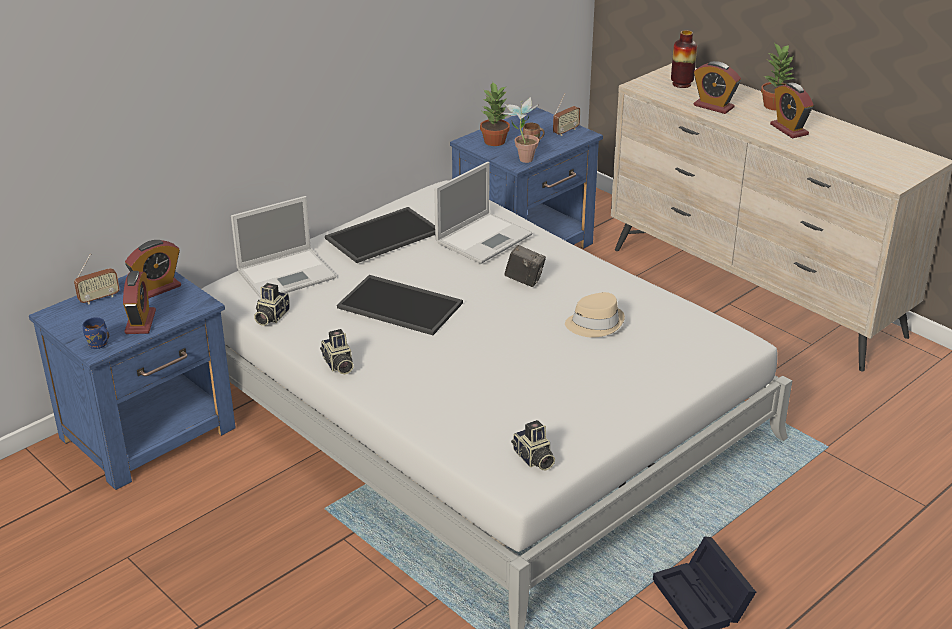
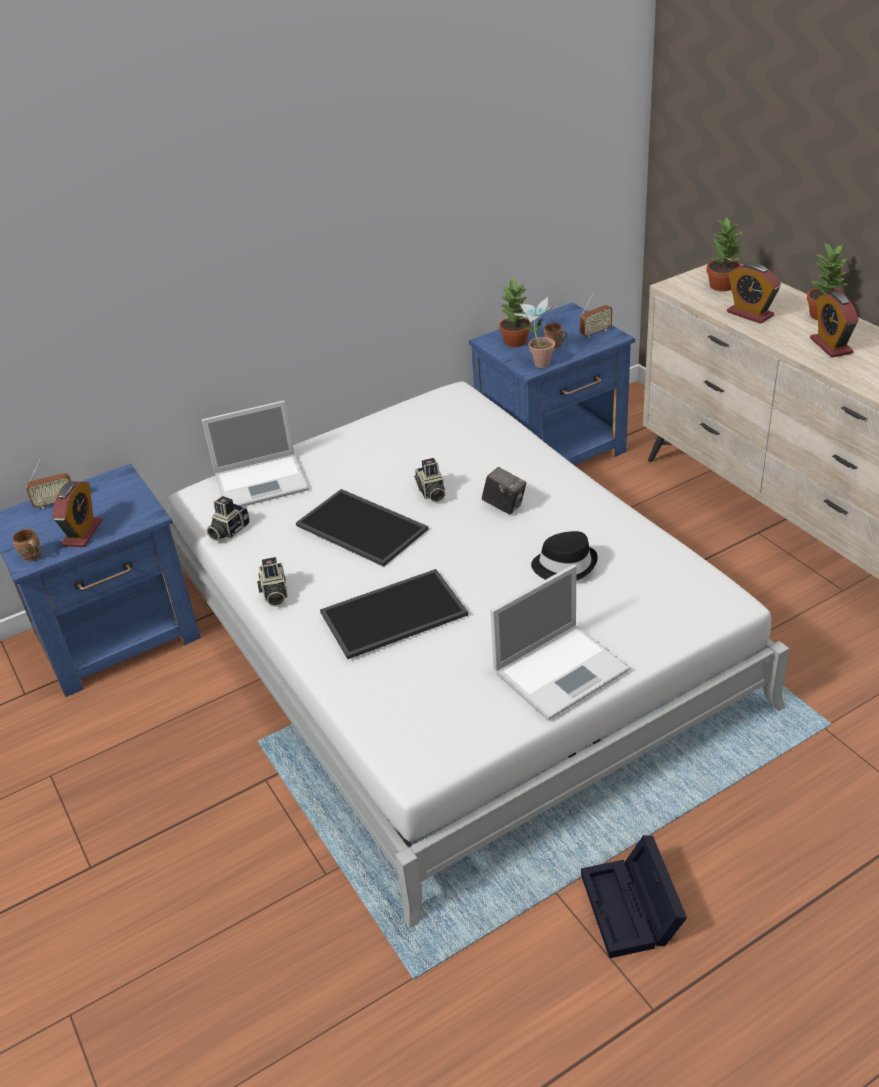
camera: 15 degrees right, 5 degrees up
blue mug [83,317,109,349] -> brown mug [12,529,42,561]
alarm clock [125,240,181,299] -> none
tray [325,207,435,263] -> tray moved to [320,569,468,659]
laptop [434,162,533,264] -> laptop moved to [490,564,630,720]
camera [511,420,555,470] -> camera moved to [414,458,446,502]
beige hat [565,292,625,338] -> black hat [531,531,598,581]
vase [671,30,697,88] -> potted plant [706,216,743,291]

